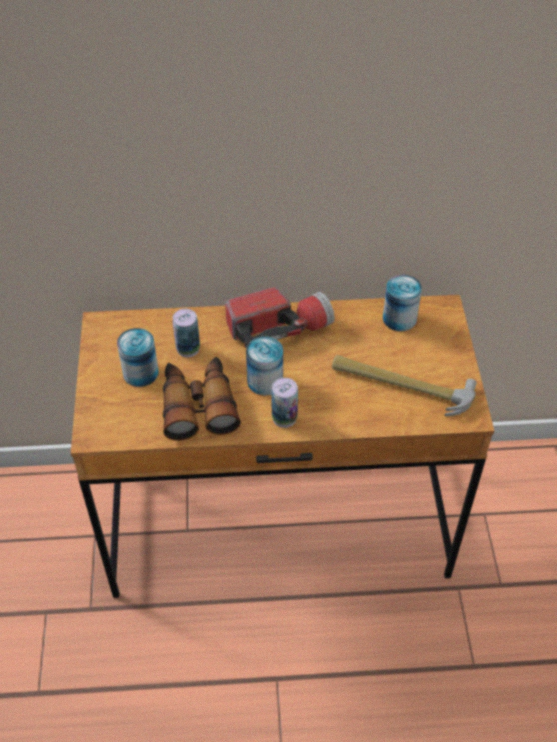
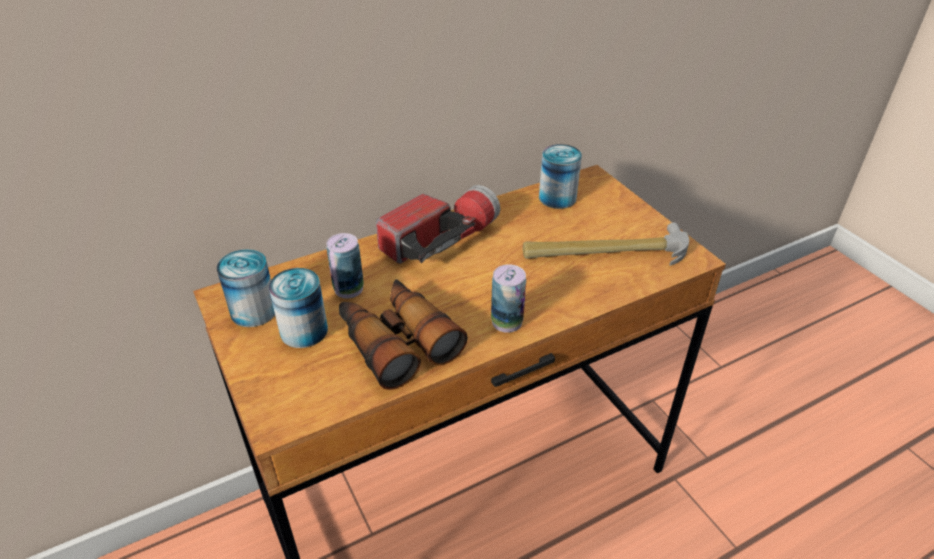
camera: 25 degrees left, 10 degrees down
can [246,336,283,396] -> can moved to [217,249,275,327]

